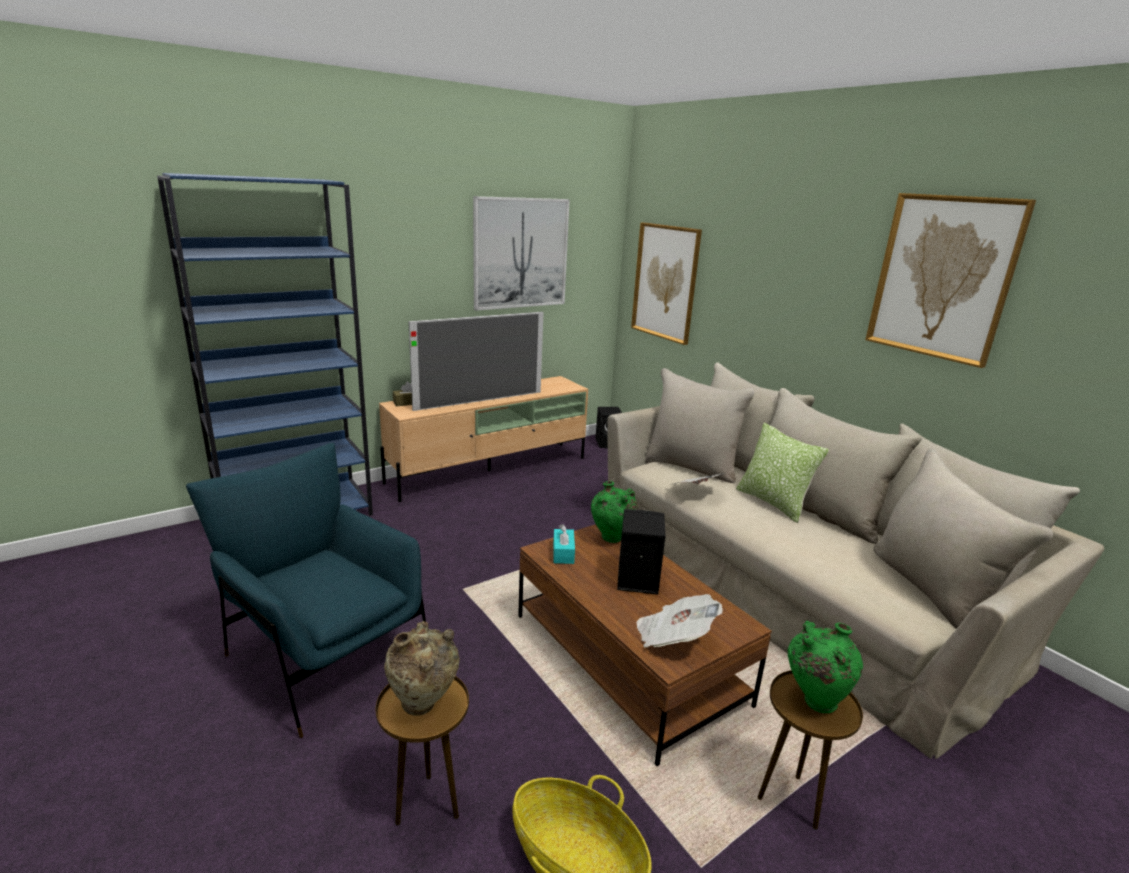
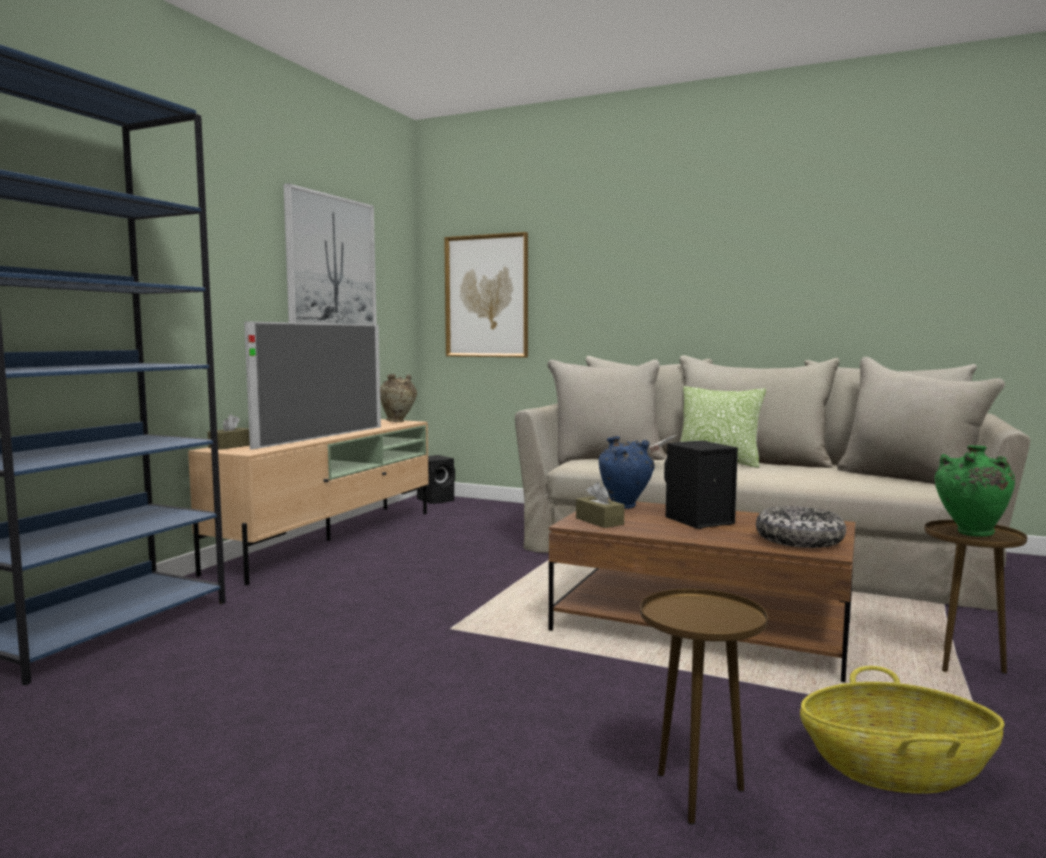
camera: 30 degrees left, 15 degrees down
blue armchair [186,443,426,738] -> none
beige vase [384,621,460,716] -> beige vase moved to [380,374,417,422]
turquoise tissue box [553,524,575,564] -> brown tissue box [576,482,624,528]
green vase [591,481,638,543] -> blue vase [599,436,654,509]
newspaper [636,594,723,648] -> bowl [756,506,846,548]
picture [865,193,1036,368] -> none

